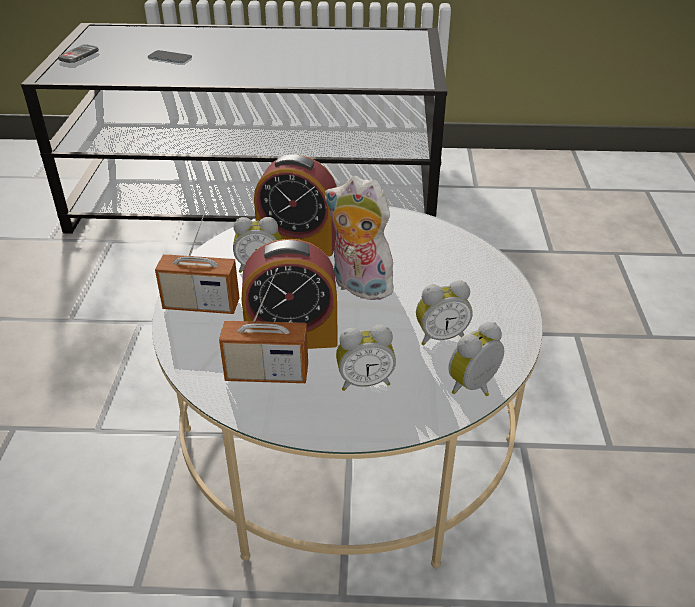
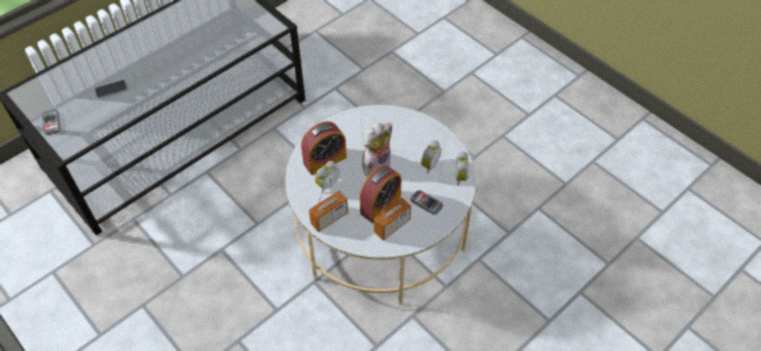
camera: 45 degrees left, 15 degrees up
plush toy [325,176,394,300] -> plush toy turned 150 degrees clockwise [362,123,392,177]
alarm clock [336,325,396,391] -> phone [410,190,443,215]

